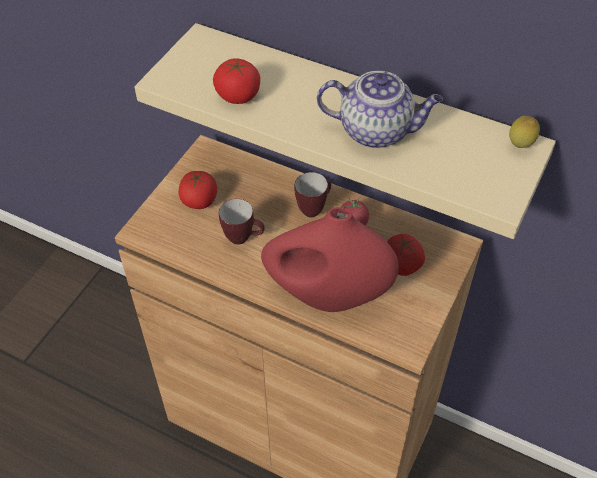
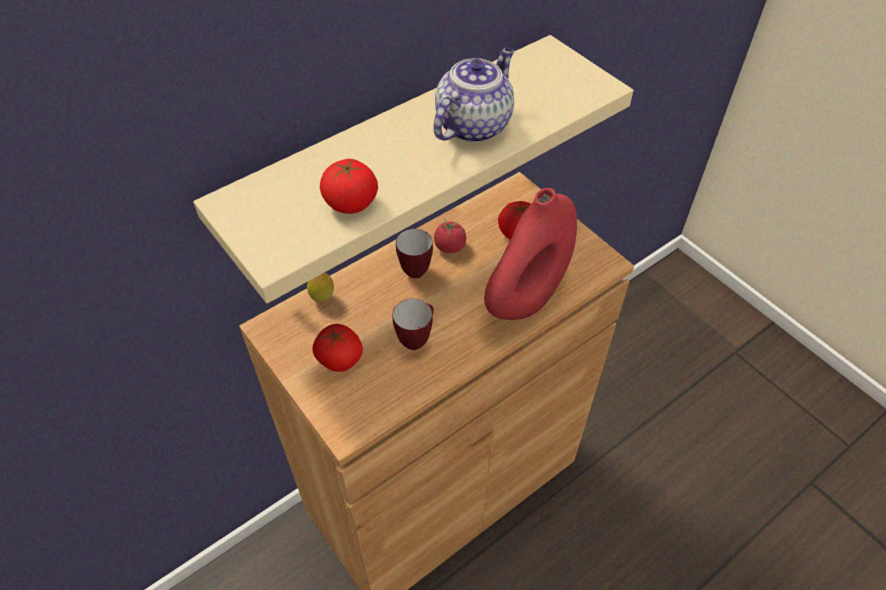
camera: 65 degrees left, 0 degrees up
lemon [509,116,540,148] -> lemon moved to [307,273,334,302]

